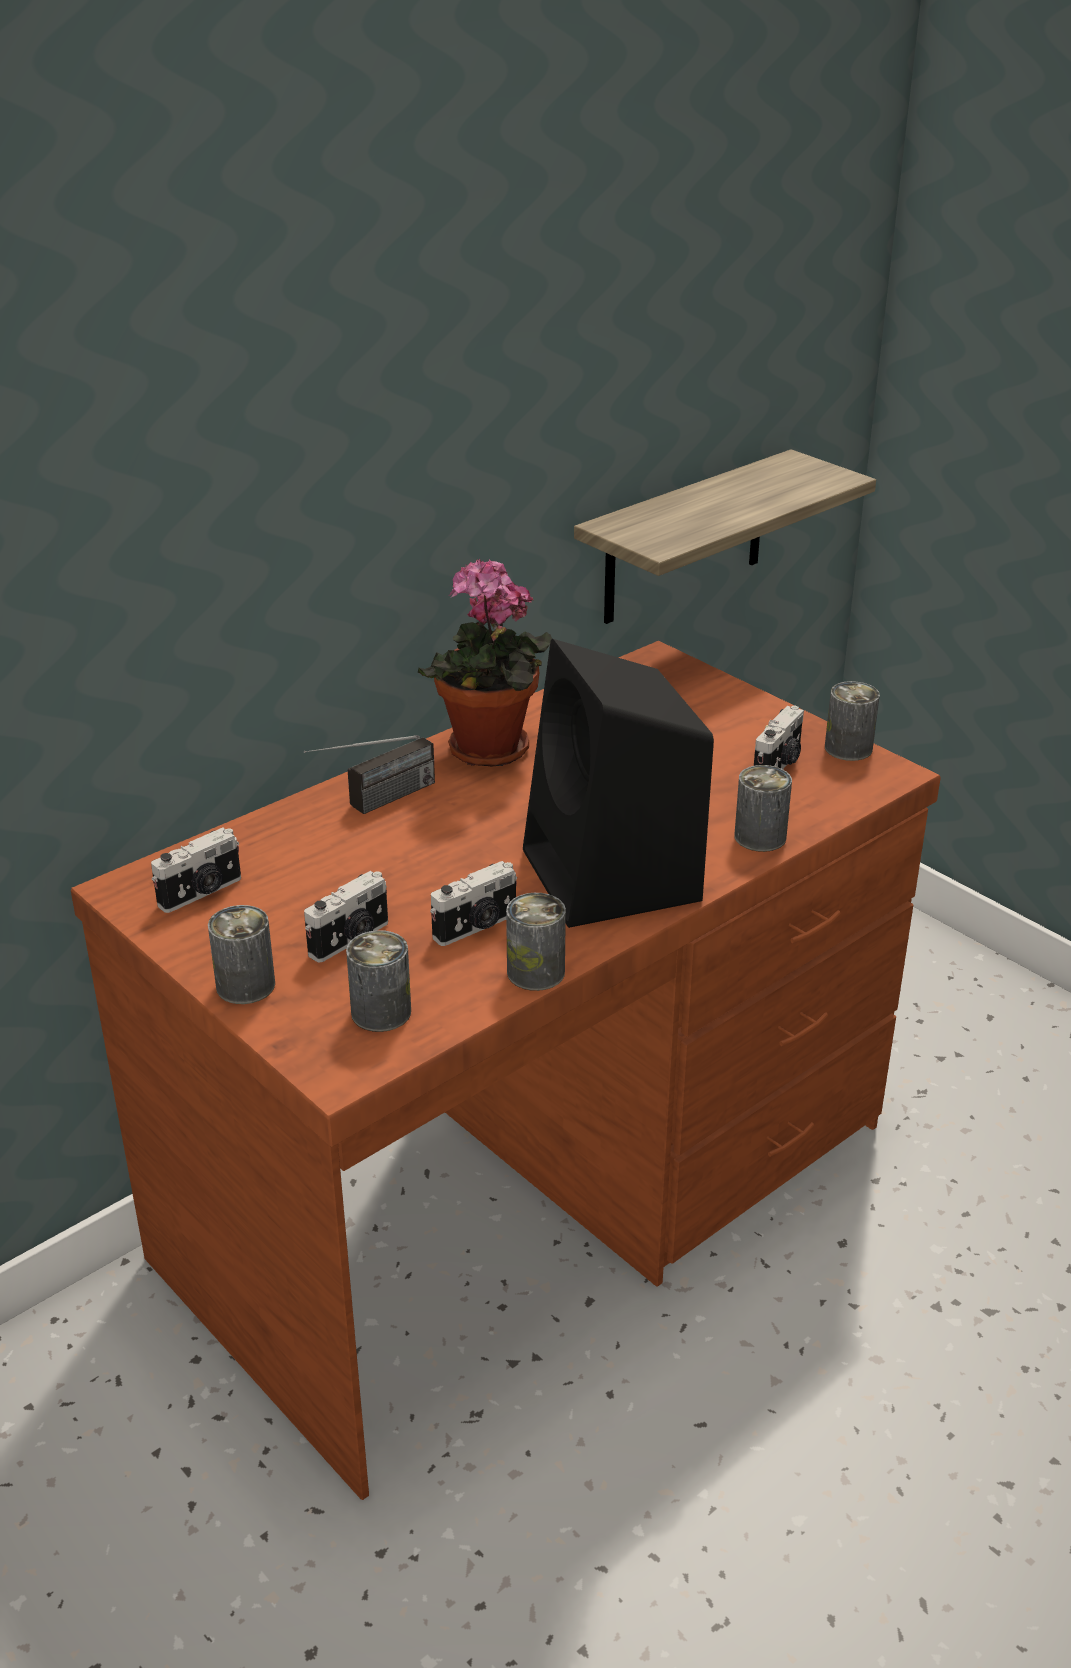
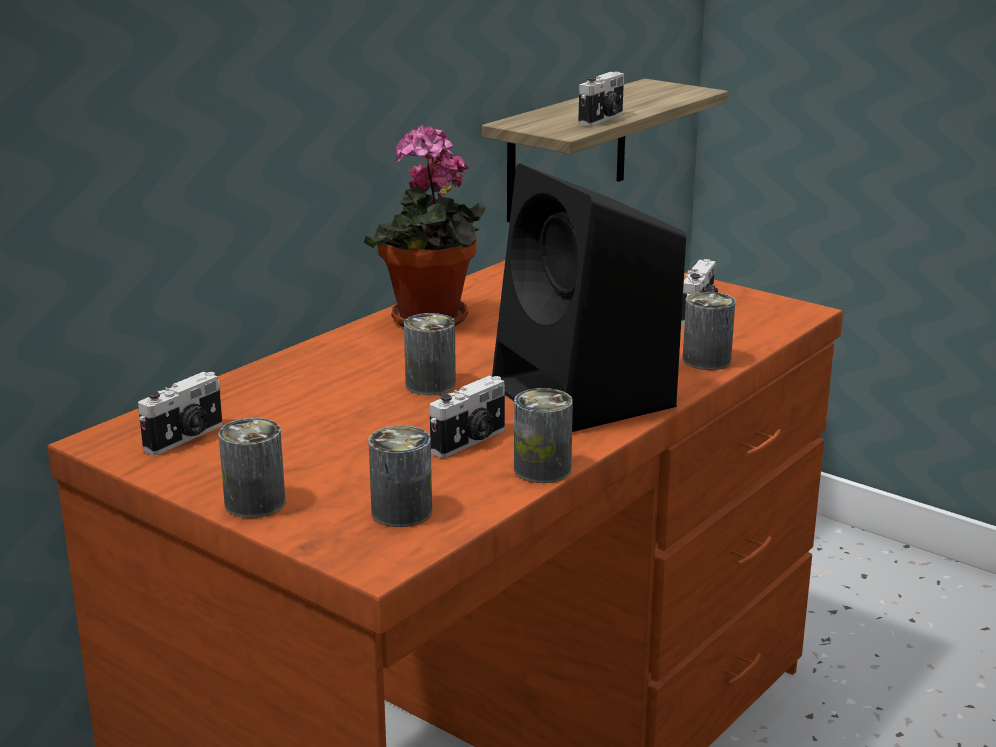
camera: 10 degrees left, 10 degrees down
radio [304,735,435,814] -> none
camera [304,871,388,963] -> camera moved to [578,72,624,126]
can [825,681,880,761] -> can moved to [404,313,456,395]

